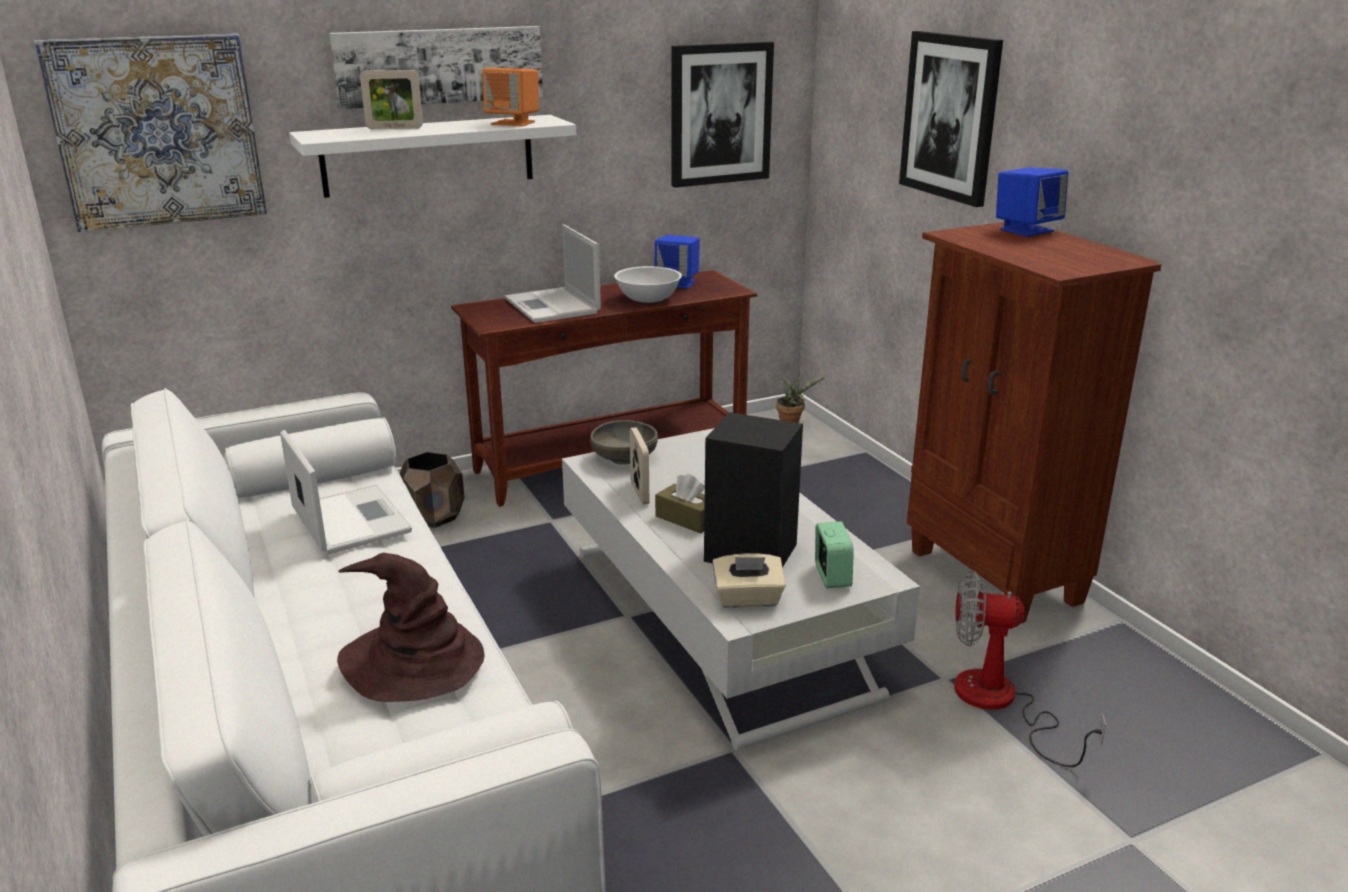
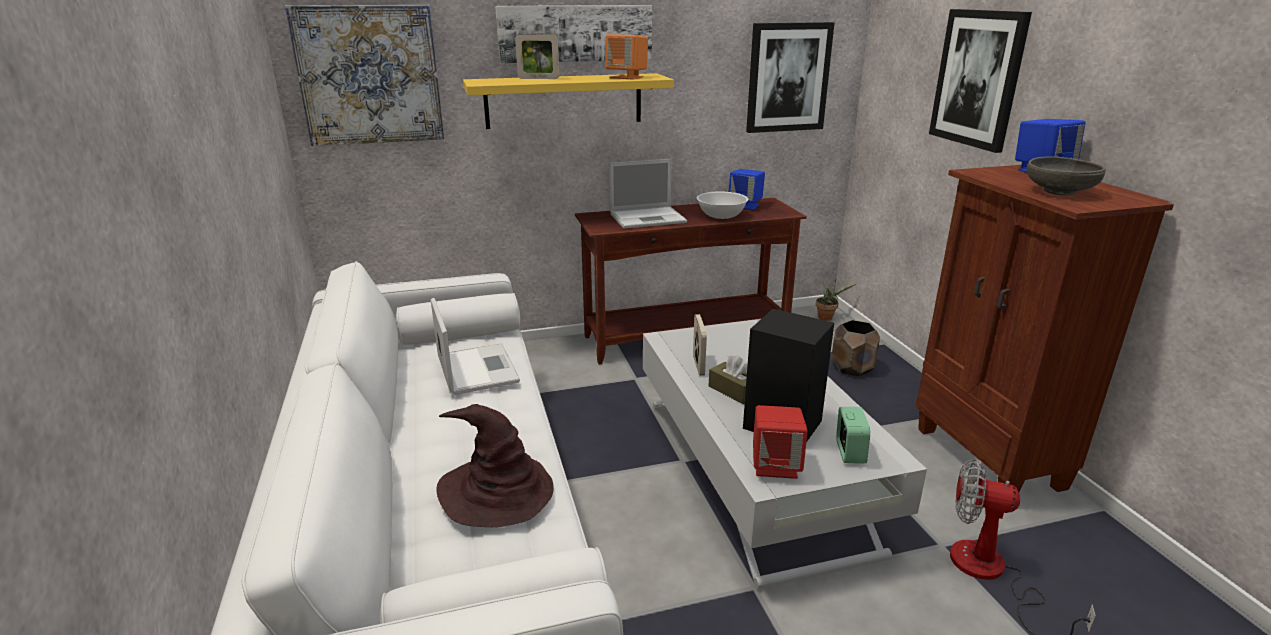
camera: 10 degrees right, 0 degrees up
white shelf [289,115,576,198] -> yellow shelf [463,73,674,129]
brown planter [400,452,465,528] -> brown planter moved to [831,320,880,376]
laptop [504,224,601,323] -> laptop turned 90 degrees counterclockwise [609,159,687,229]
grey bowl [590,420,658,465] -> grey bowl moved to [1027,156,1106,196]
beige tissue box [712,553,786,608] -> red speaker [753,405,808,479]

